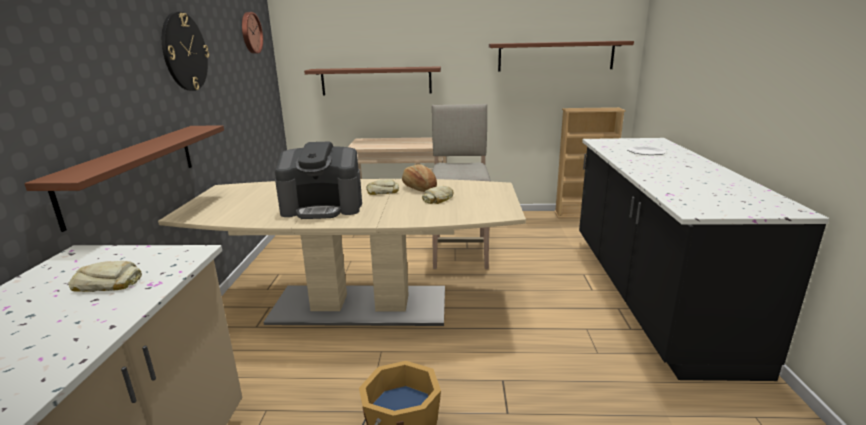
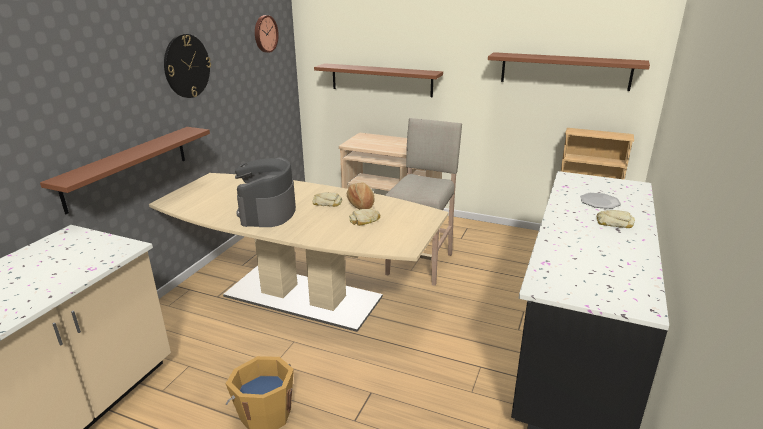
camera: 20 degrees right, 5 degrees up
bread [69,261,142,292] -> bread moved to [596,210,635,228]
coffee machine [275,141,362,219] -> coffee machine turned 75 degrees clockwise [235,158,296,227]

